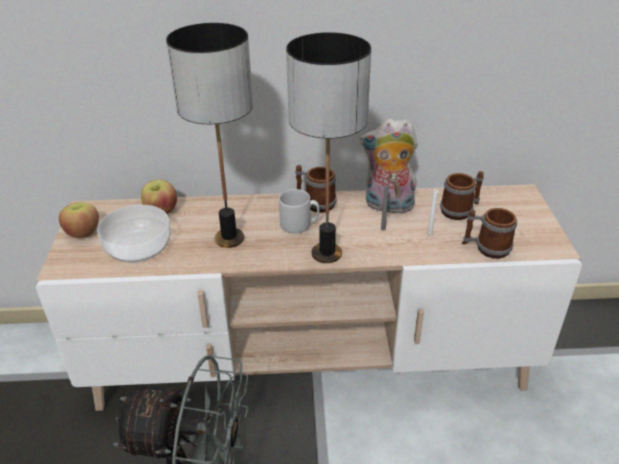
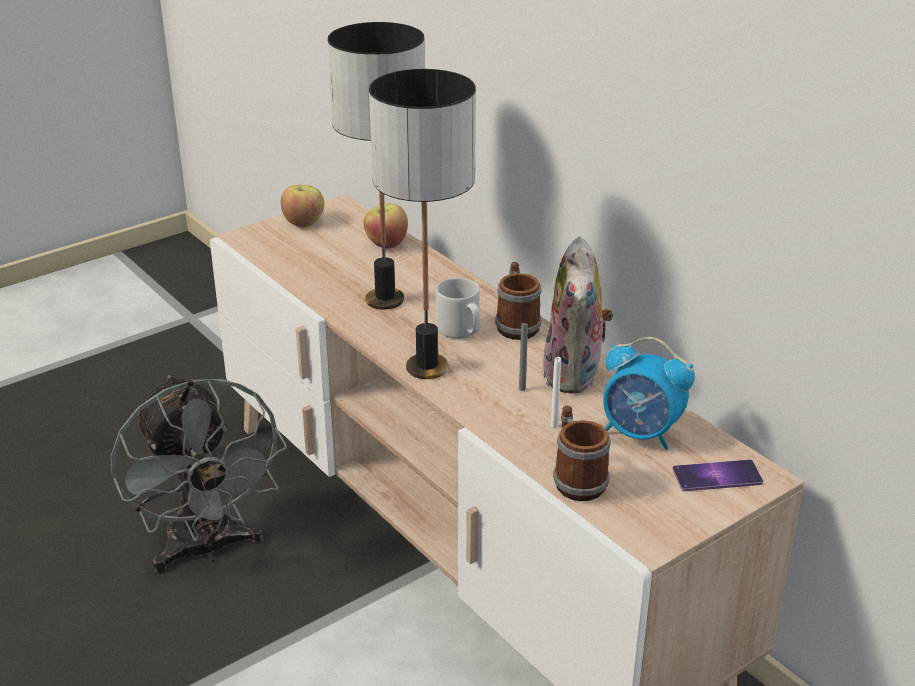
camera: 55 degrees right, 5 degrees down
bowl [97,205,171,263] -> none
plush toy [359,119,418,213] -> plush toy turned 150 degrees counterclockwise [542,236,614,394]
mug [440,171,484,220] -> alarm clock [603,337,695,450]
none -> phone [672,459,763,491]

